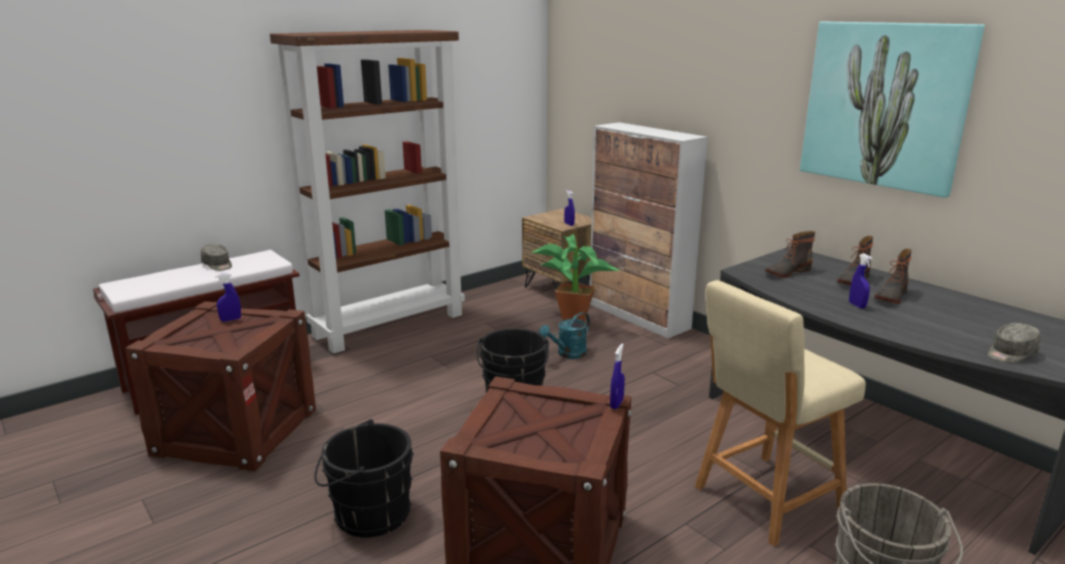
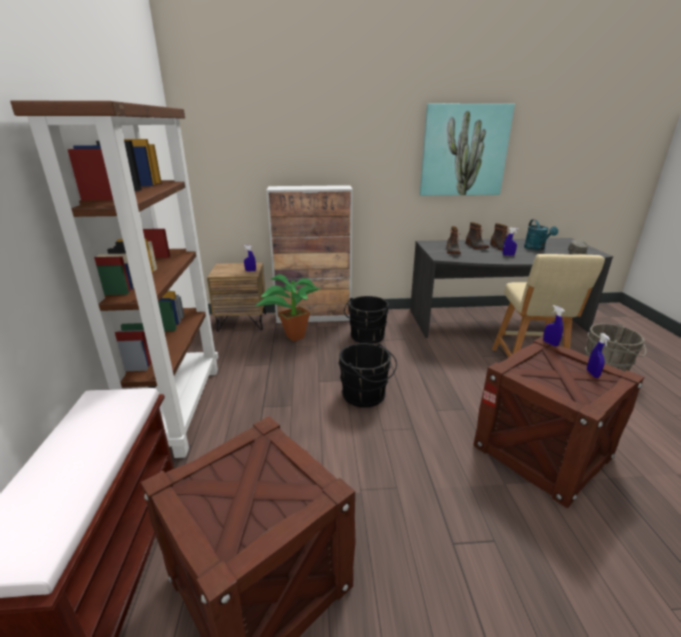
camera: 55 degrees left, 5 degrees up
grey cap [201,244,232,271] -> none
blue spray bottle [215,273,241,322] -> blue spray bottle moved to [587,333,610,378]
black bucket [314,419,414,538] -> black bucket moved to [344,296,389,344]
turquoise watering can [539,312,590,359] -> turquoise watering can moved to [524,219,558,250]

